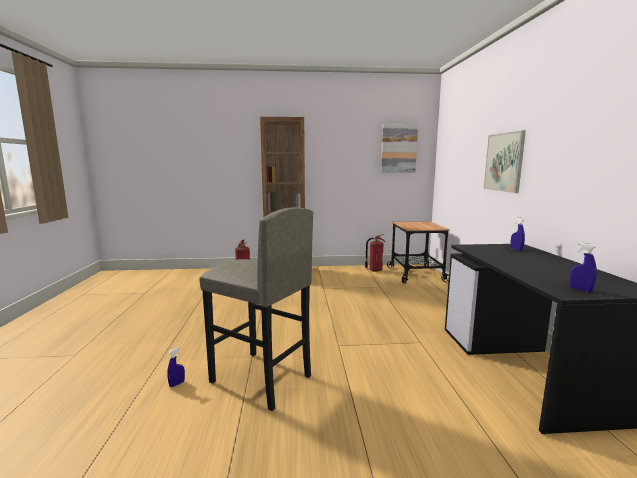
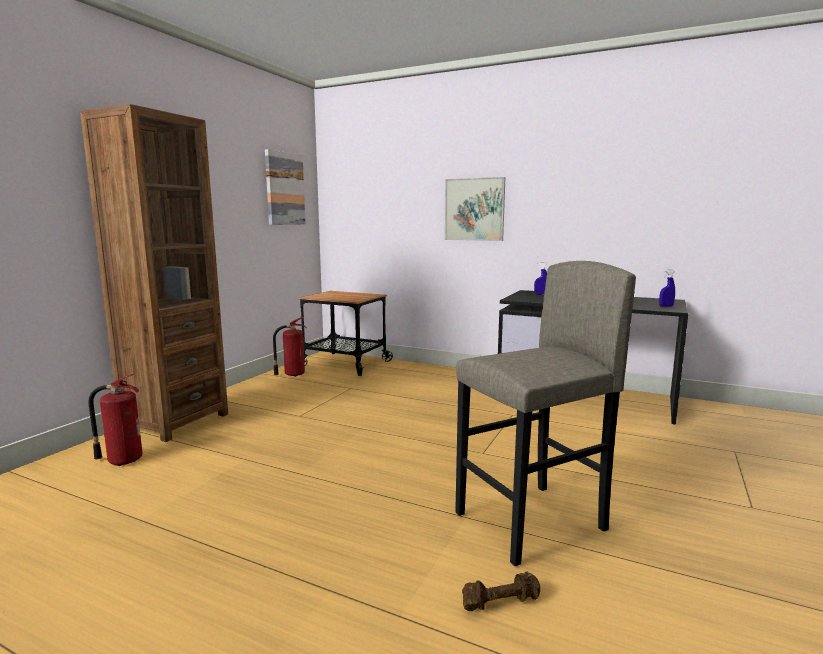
camera: 60 degrees left, 0 degrees up
blue spray bottle [167,347,185,387] -> brown dumbbell [462,571,540,611]

